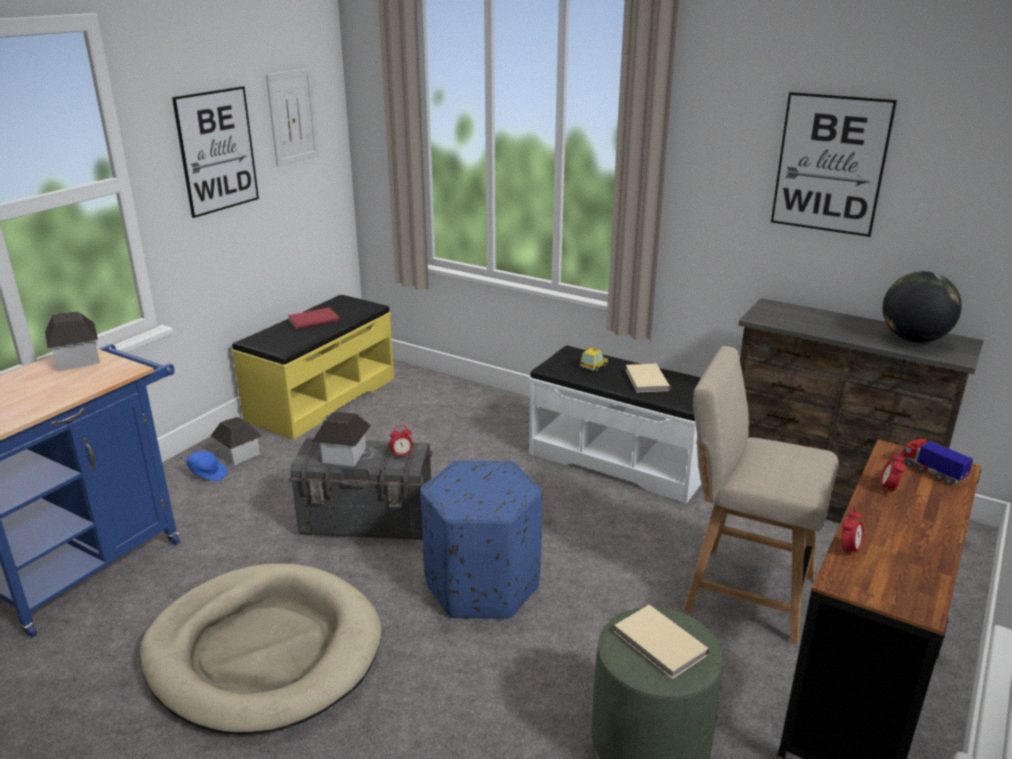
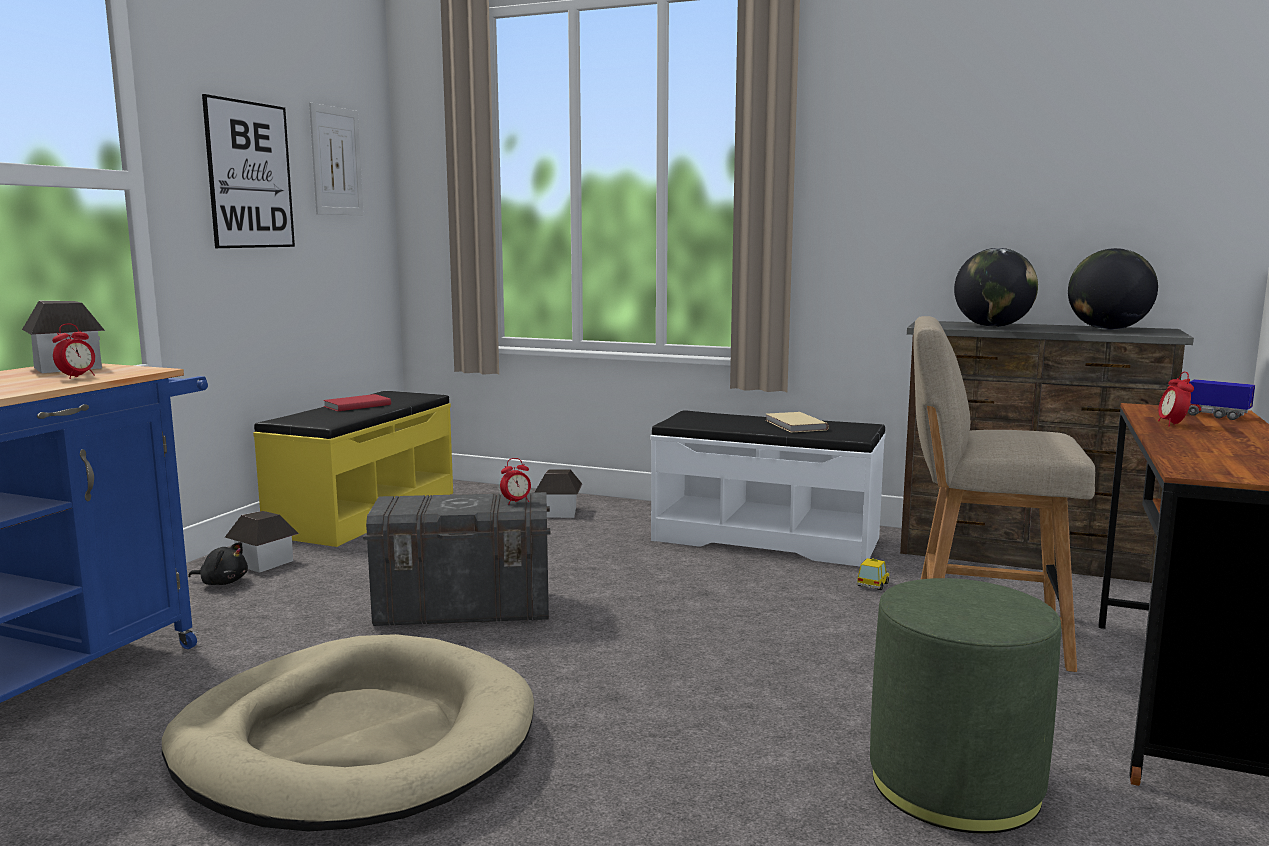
camera: 10 degrees left, 15 degrees down
blue cap [179,451,228,481] -> black plush toy [188,542,248,585]
toy house [312,412,371,466] -> toy house moved to [534,469,582,518]
blue ottoman [420,460,542,619] -> none
toy car [580,348,608,372] -> toy car moved to [857,558,890,590]
beige book [614,605,709,679] -> none
picture [771,92,897,237] -> none
alarm clock [842,507,864,559] -> alarm clock moved to [52,324,95,379]
none -> globe [954,248,1038,327]

